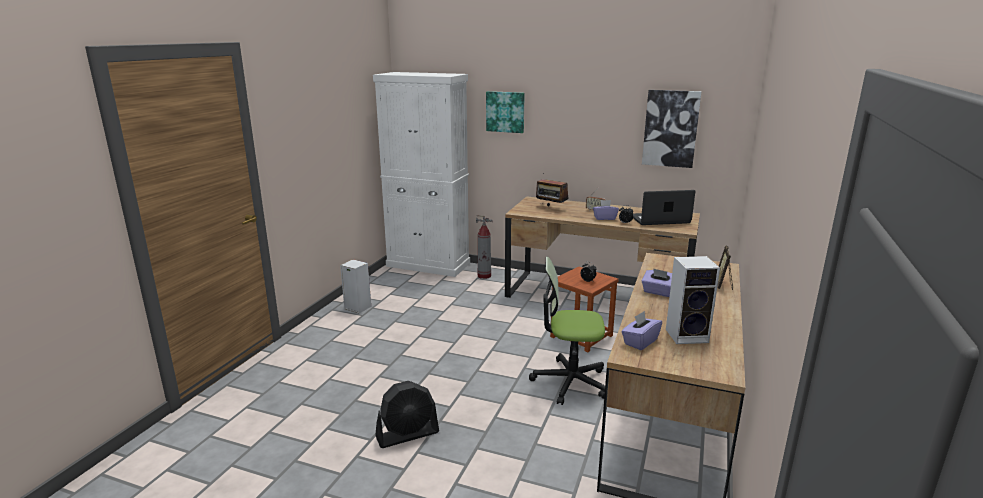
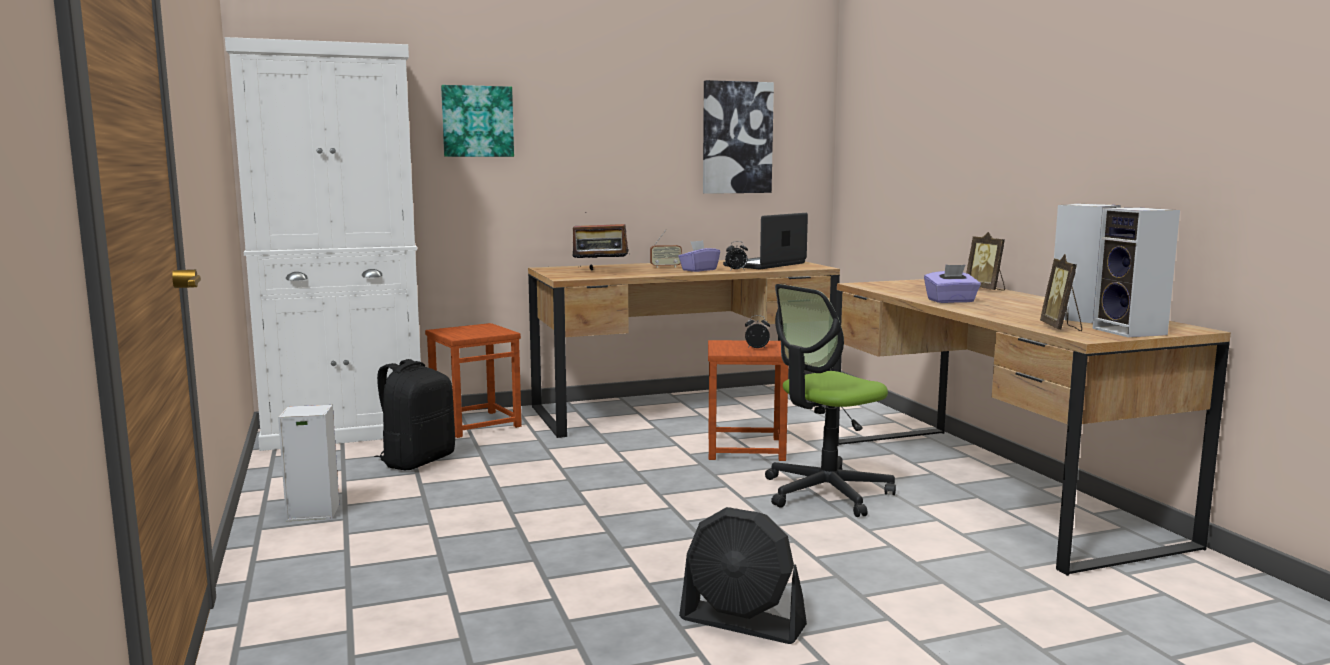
camera: 40 degrees left, 10 degrees down
black fan [375,381,439,448] -> black fan turned 90 degrees clockwise [679,507,807,644]
fire extinguisher [476,215,492,279] -> brown stool [425,323,522,438]
purple tissue box [622,311,662,350] -> picture frame [1040,254,1082,331]
none -> black backpack [374,359,455,471]
none -> speaker [1092,207,1180,338]

